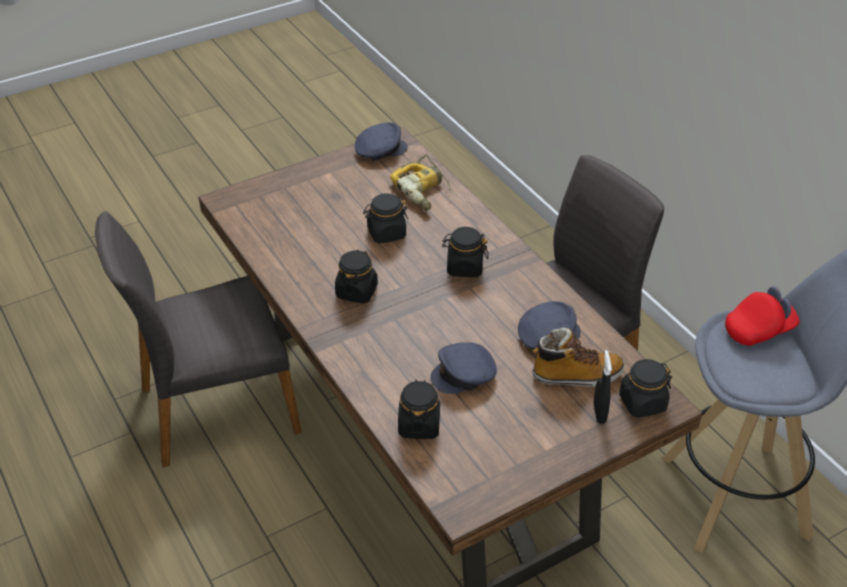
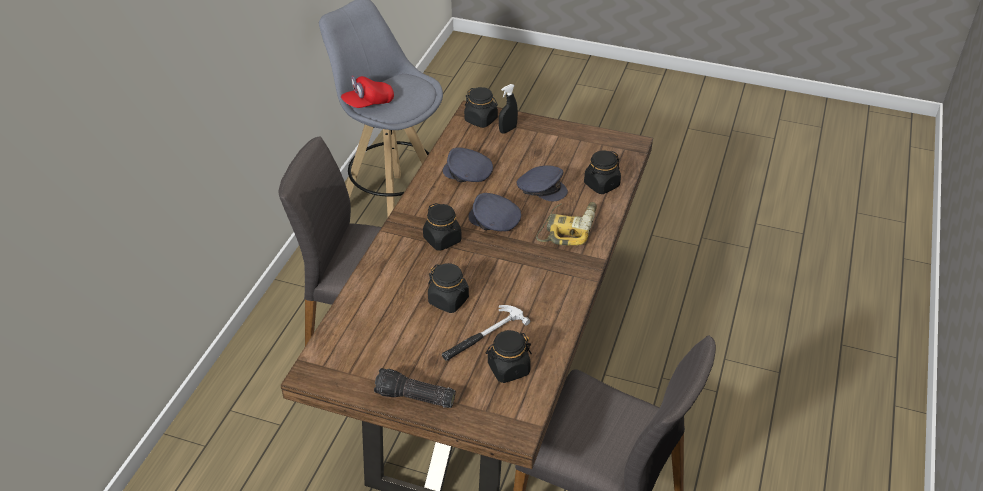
camera: 130 degrees left, 0 degrees up
black jar [335,250,378,303] -> black jar moved to [486,330,532,383]
grey cap [355,122,408,161] -> grey cap moved to [468,193,521,231]
power drill [390,155,451,211] -> power drill moved to [536,202,597,246]
boot [532,327,624,387] -> none
red cap [725,286,800,346] -> red cap turned 60 degrees counterclockwise [341,76,394,108]
none -> flashlight [374,368,456,408]
none -> hammer [442,305,530,361]

